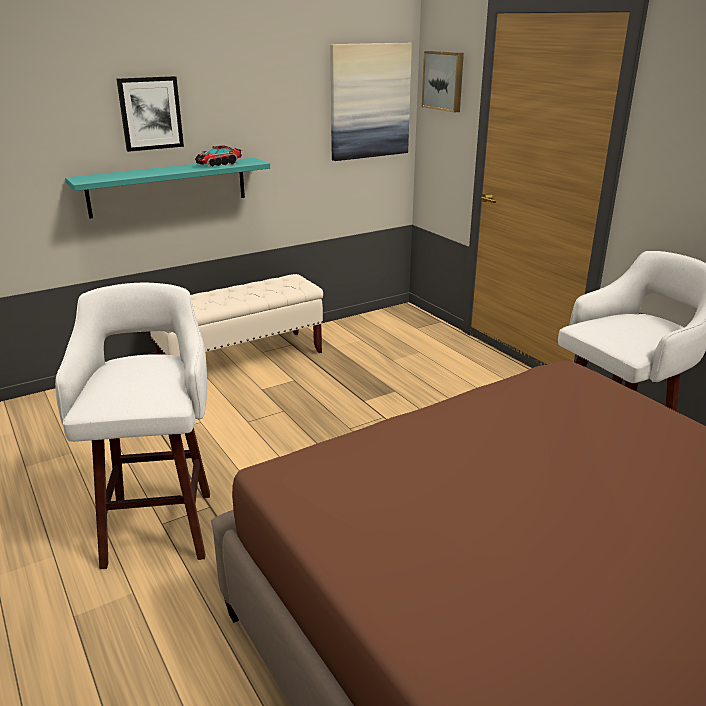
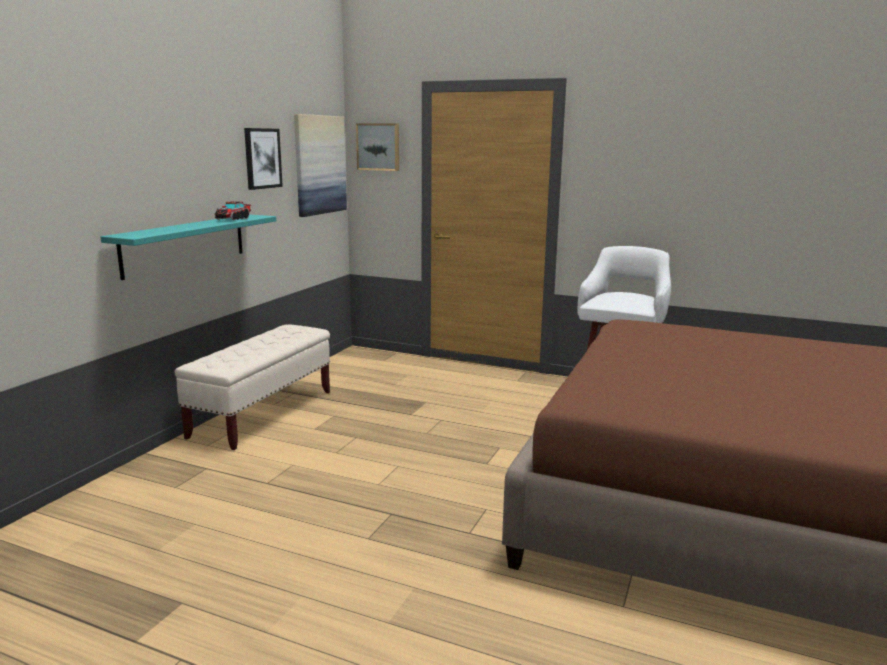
camera: 35 degrees left, 10 degrees down
white stool [55,283,210,569] -> none
picture [117,76,184,152] -> picture moved to [244,128,283,190]

